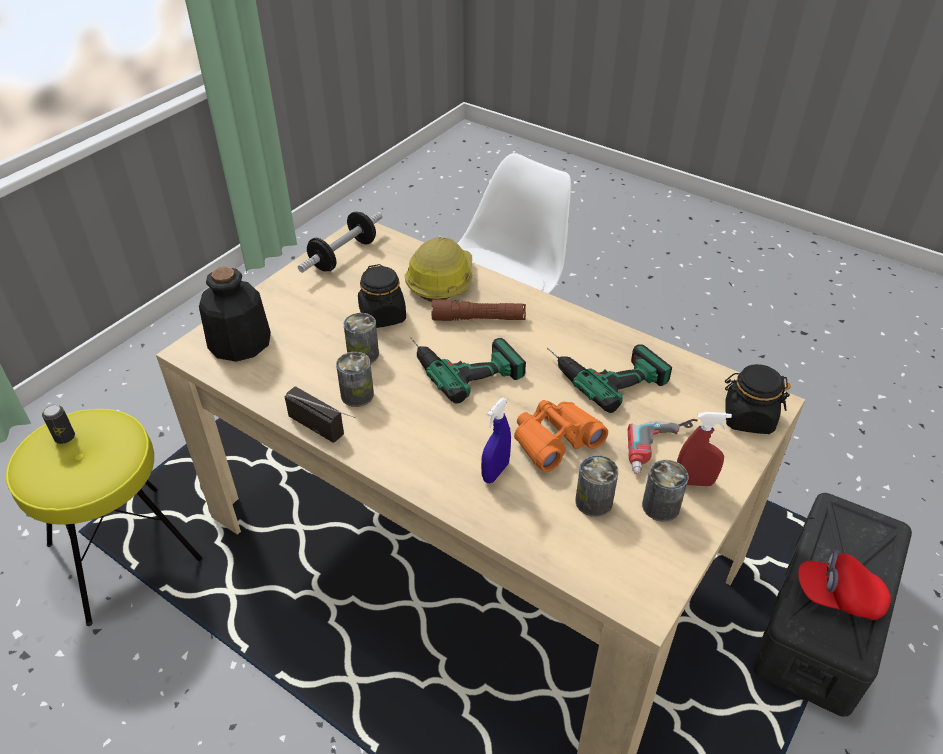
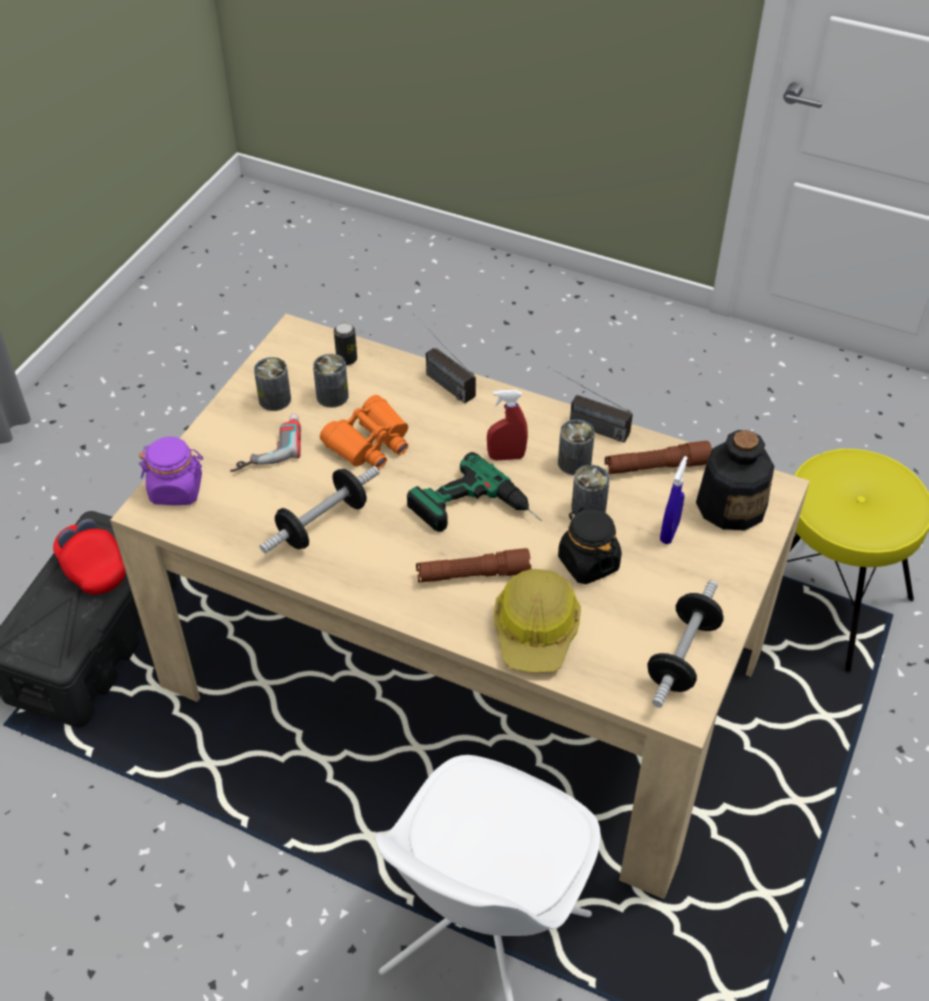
camera: 170 degrees right, 5 degrees up
can [42,405,75,444] -> can moved to [334,322,357,365]
blue spray bottle [481,398,511,483] -> blue spray bottle moved to [660,456,688,544]
power drill [547,344,672,413] -> dumbbell [260,466,380,554]
red spray bottle [677,412,732,486] -> red spray bottle moved to [487,390,528,460]
black jar [725,364,791,434] -> purple jar [139,437,203,505]
red cap [798,550,891,620] -> red cap turned 135 degrees counterclockwise [53,519,126,594]
none -> radio [413,314,476,403]
none -> brown flashlight [605,441,712,474]

